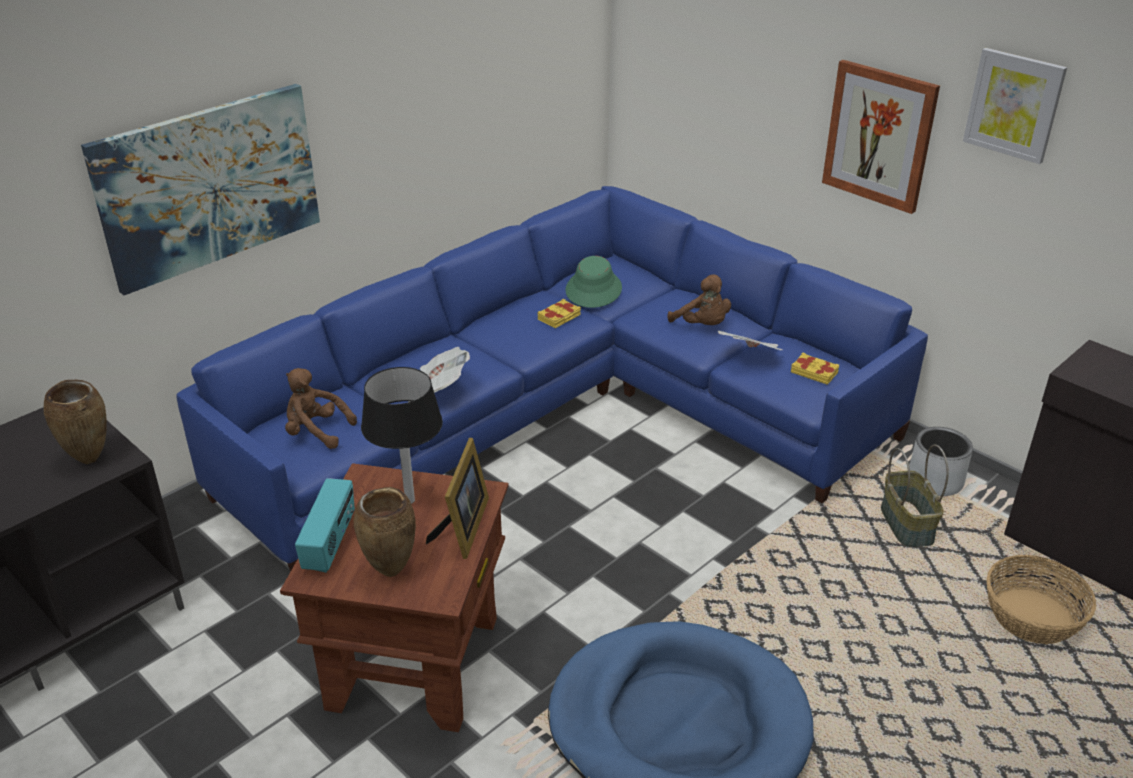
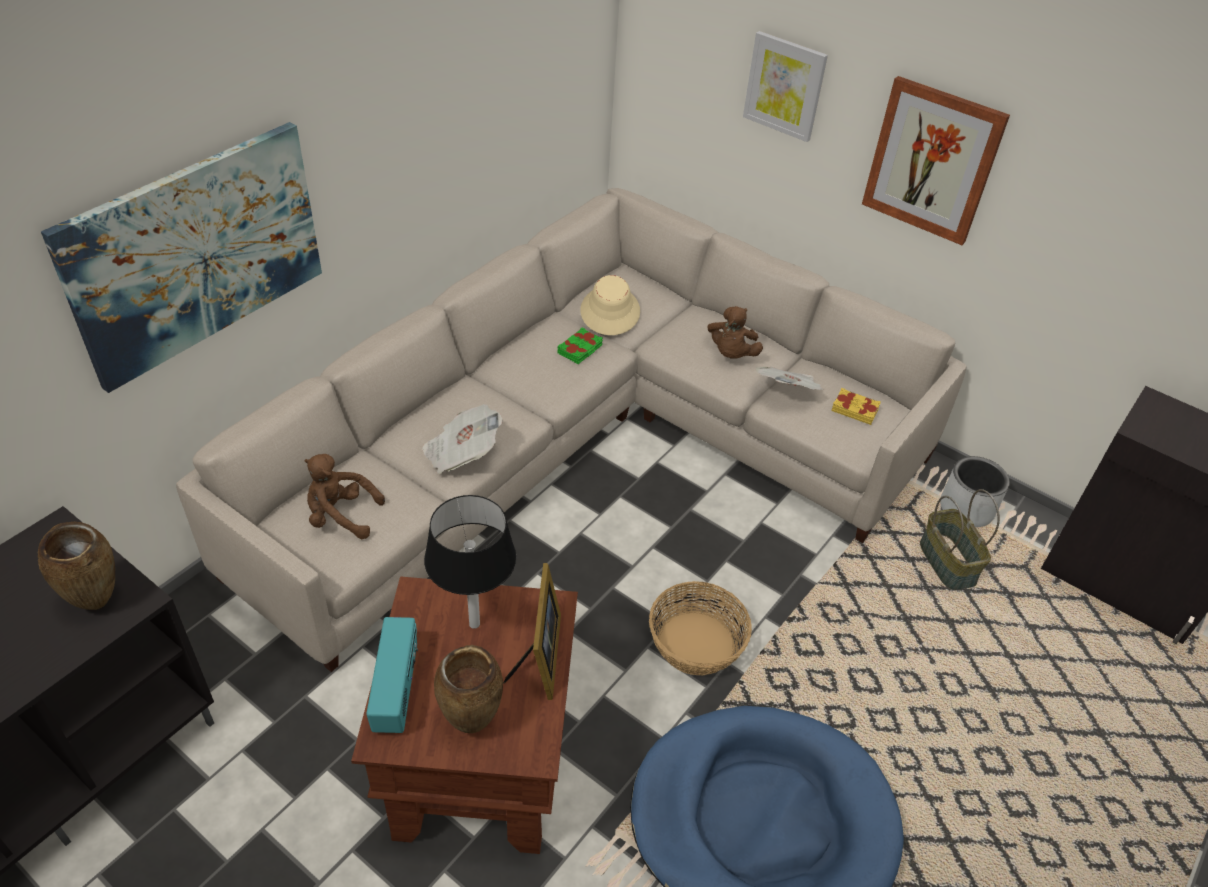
camera: 10 degrees left, 10 degrees up
blue sofa [177,186,928,572] -> beige sofa [176,188,967,672]
yellow book [538,299,581,328] -> green book [557,327,603,364]
green hat [565,256,622,308] -> beige hat [580,275,640,335]
brown plush toy [667,275,731,325] -> brown plush toy turned 60 degrees clockwise [707,306,763,359]
picture [963,48,1067,164] -> picture moved to [743,31,828,142]
basket [986,555,1096,644] -> basket moved to [649,581,752,675]

